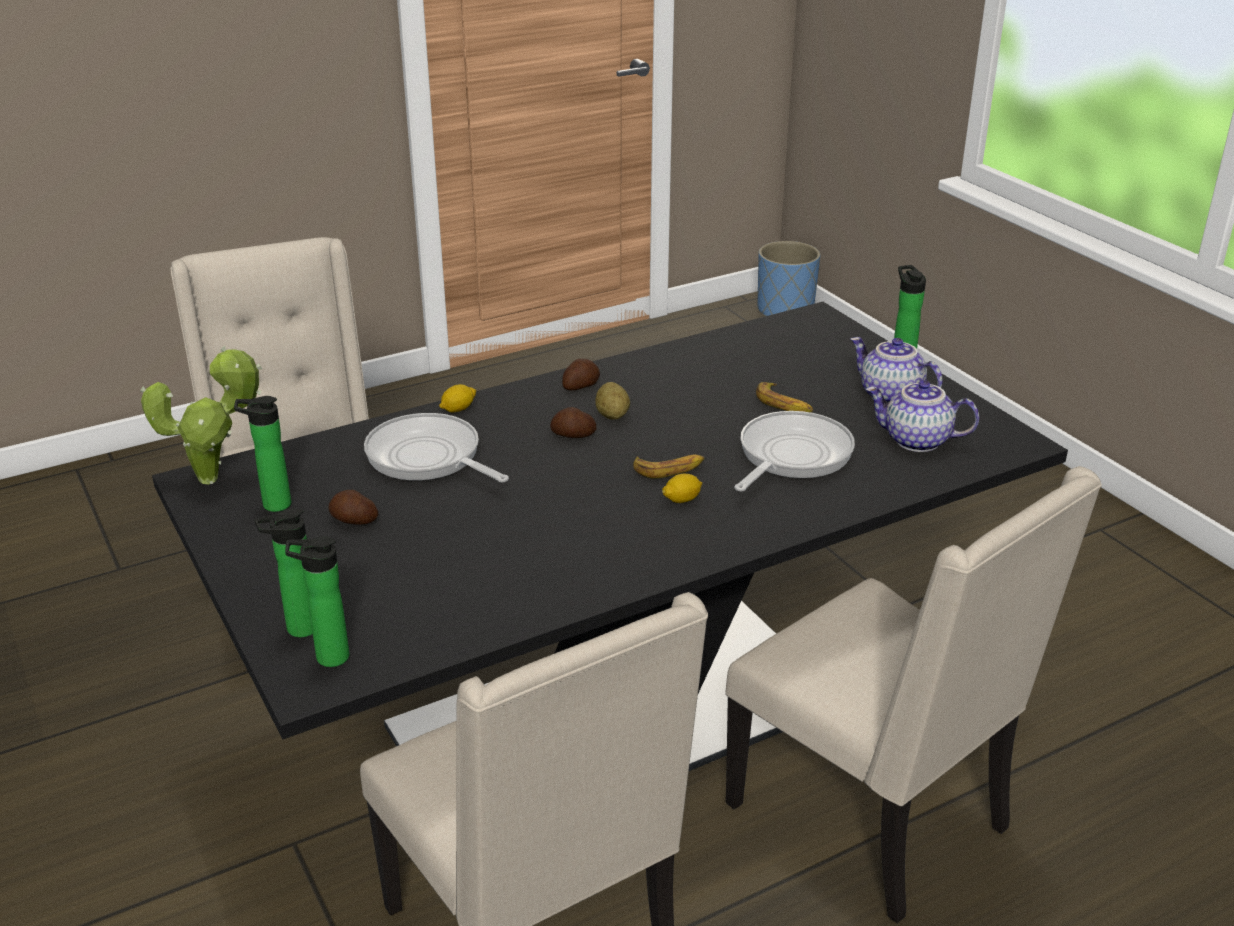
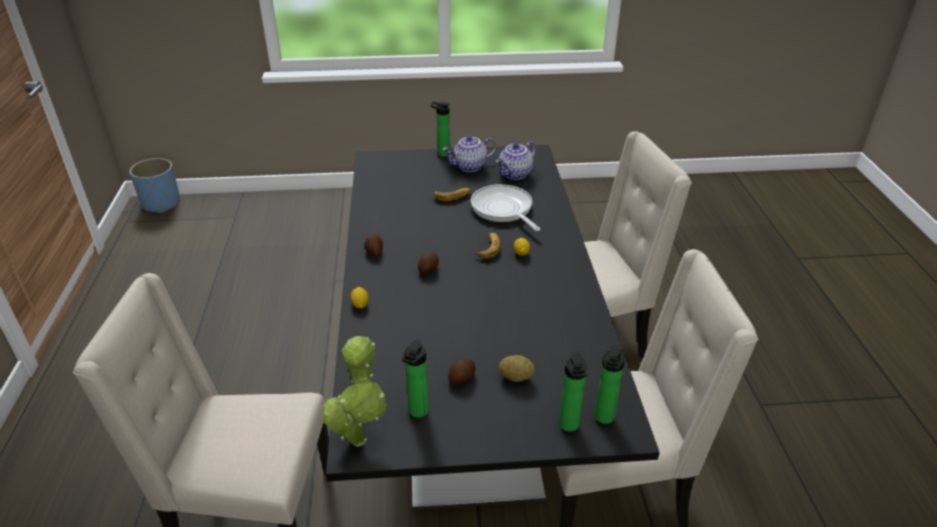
camera: 65 degrees left, 5 degrees up
frying pan [364,413,509,482] -> none
potato [595,382,630,420] -> potato moved to [499,355,535,382]

